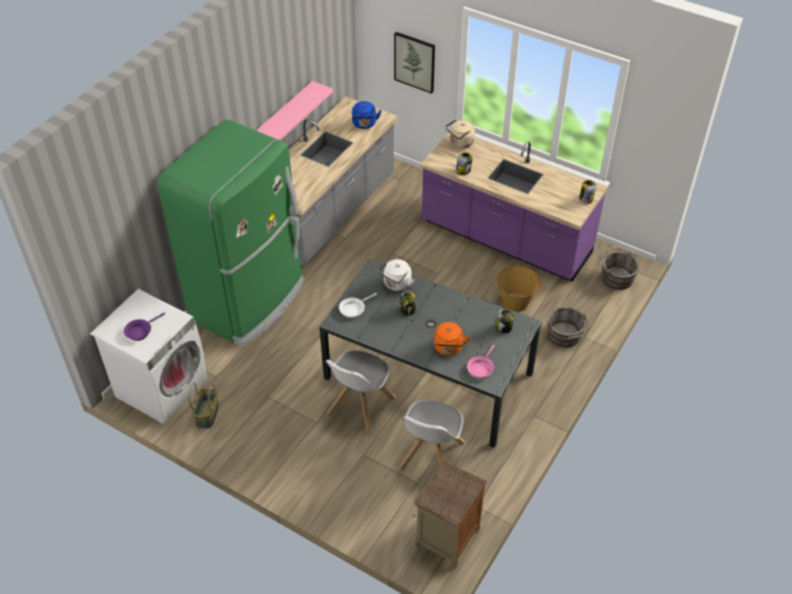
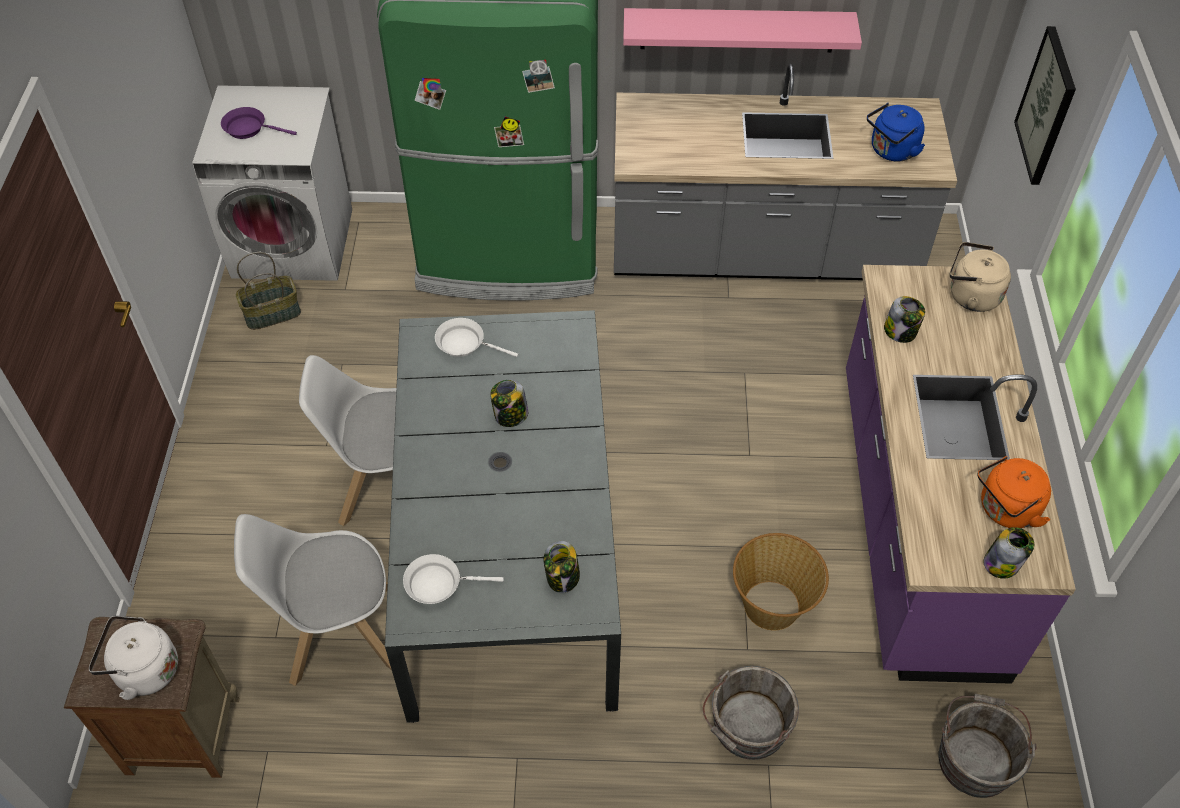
camera: 60 degrees right, 5 degrees up
white kettle [378,259,414,291] -> white kettle moved to [89,616,178,700]
orange kettle [434,322,470,356] -> orange kettle moved to [977,456,1051,528]
pink frying pan [467,345,495,378] -> white frying pan [403,554,504,604]

